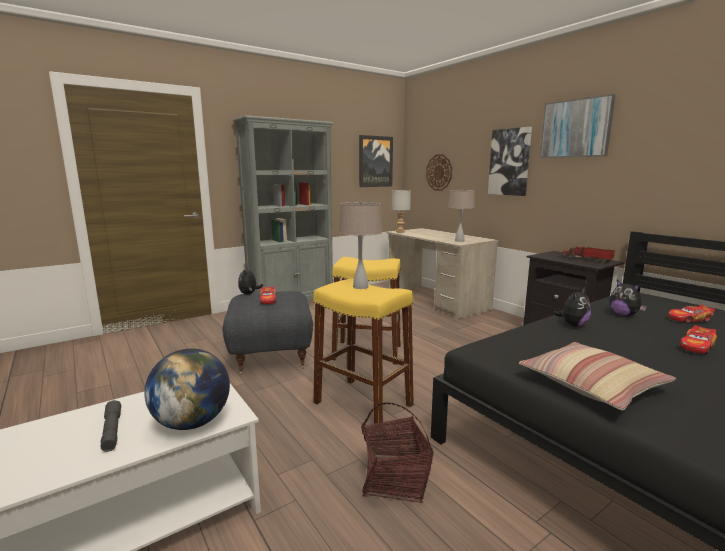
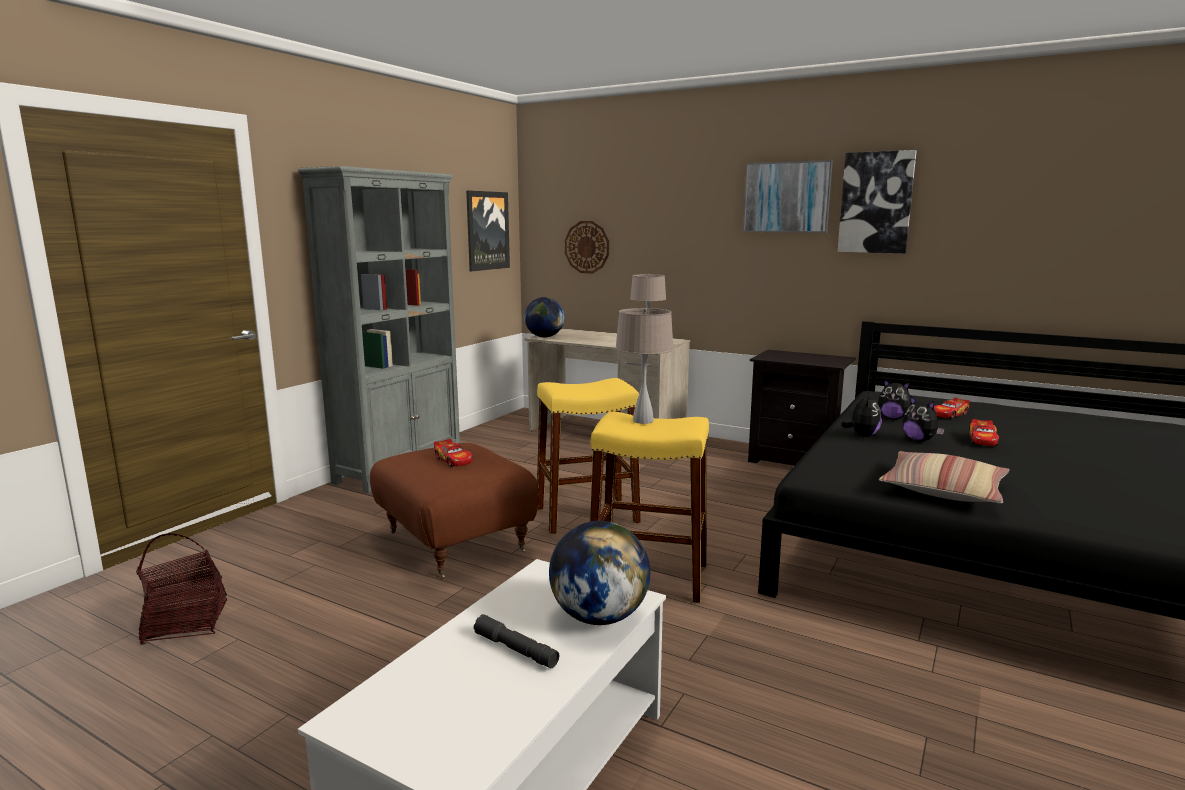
camera: 25 degrees left, 0 degrees up
grey ottoman [222,291,313,375] -> brown ottoman [370,443,539,579]
plush toy [238,267,263,295] -> plush toy moved to [902,396,945,442]
basket [361,403,434,503] -> basket moved to [136,534,227,645]
grey table lamp [392,190,411,233] -> globe [524,297,565,337]
picture [488,127,532,196] -> picture moved to [838,150,917,253]
toy truck [561,246,615,263] -> none

